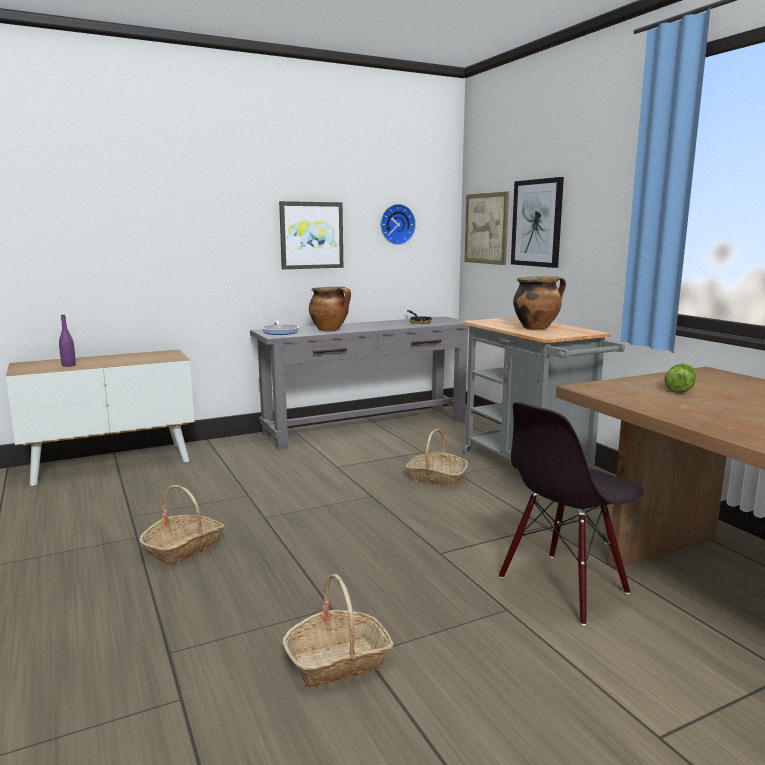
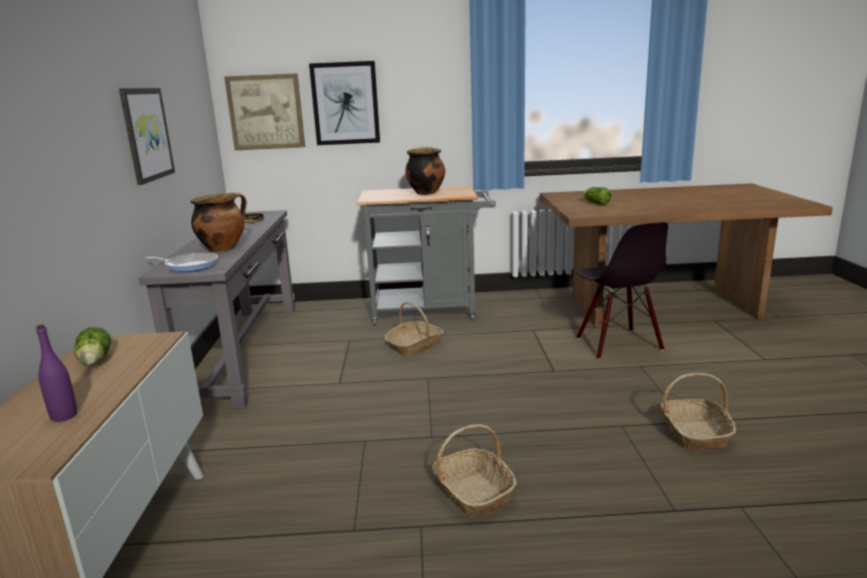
camera: 65 degrees left, 5 degrees up
wall clock [380,204,416,245] -> none
none -> lettuce [74,327,111,365]

